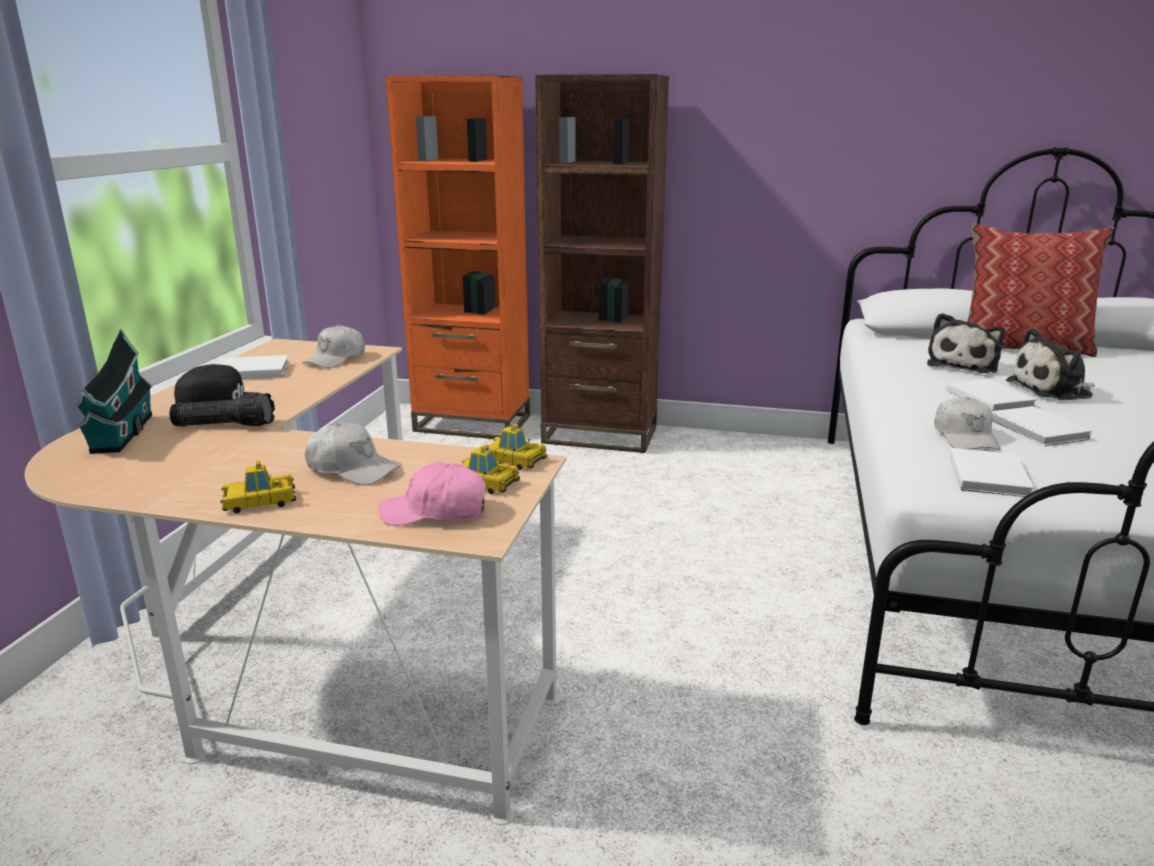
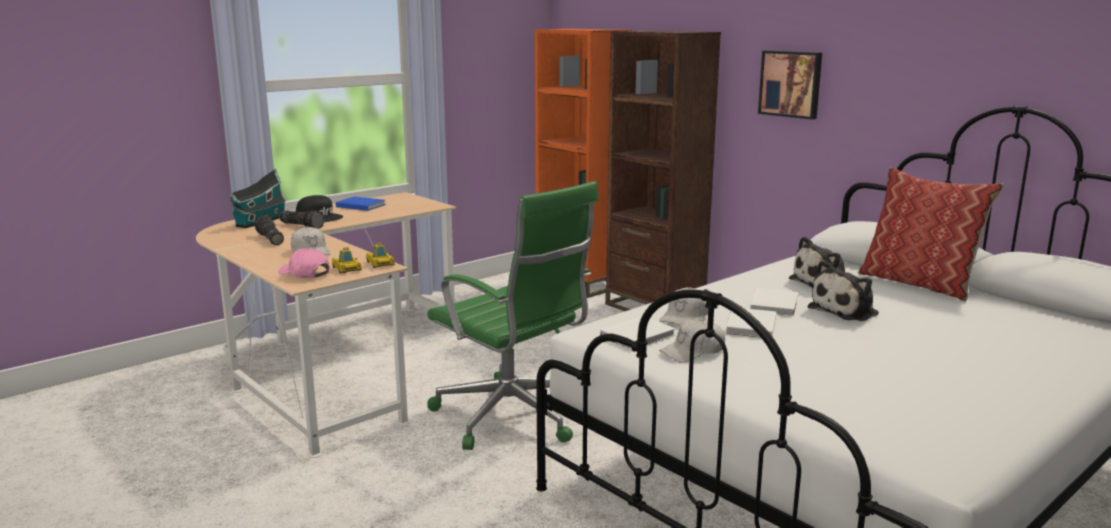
camera: 35 degrees right, 5 degrees down
white book [217,355,289,380] -> blue book [336,196,386,211]
toy car [220,460,296,514] -> none
white cap [303,325,365,368] -> white cap moved to [659,319,725,362]
plush toy [1006,328,1095,400] -> plush toy turned 60 degrees counterclockwise [808,260,879,321]
none -> flashlight [254,216,284,245]
none -> green office chair [427,181,599,450]
none -> picture [758,50,822,119]

